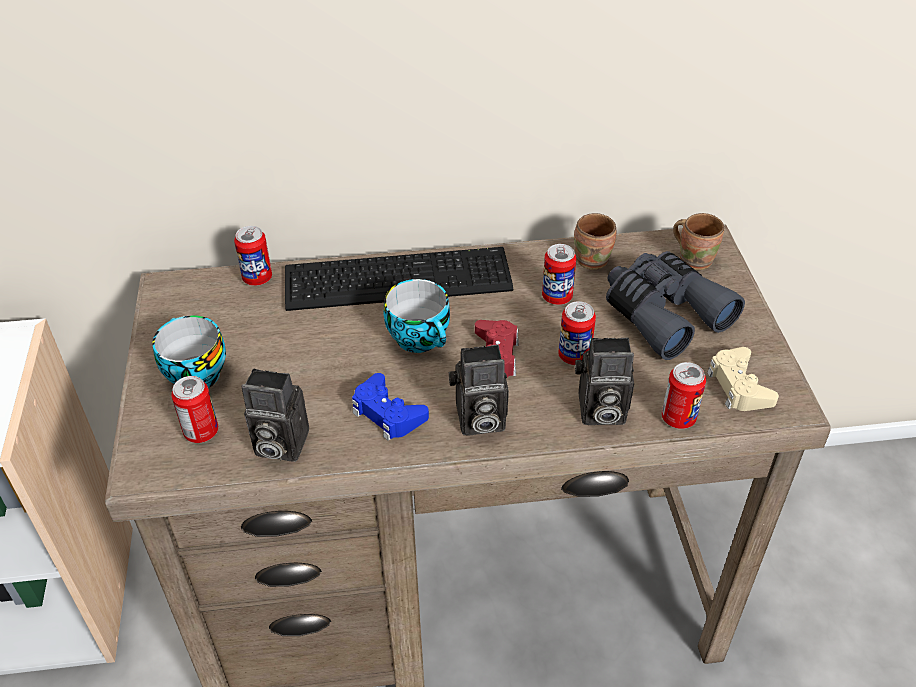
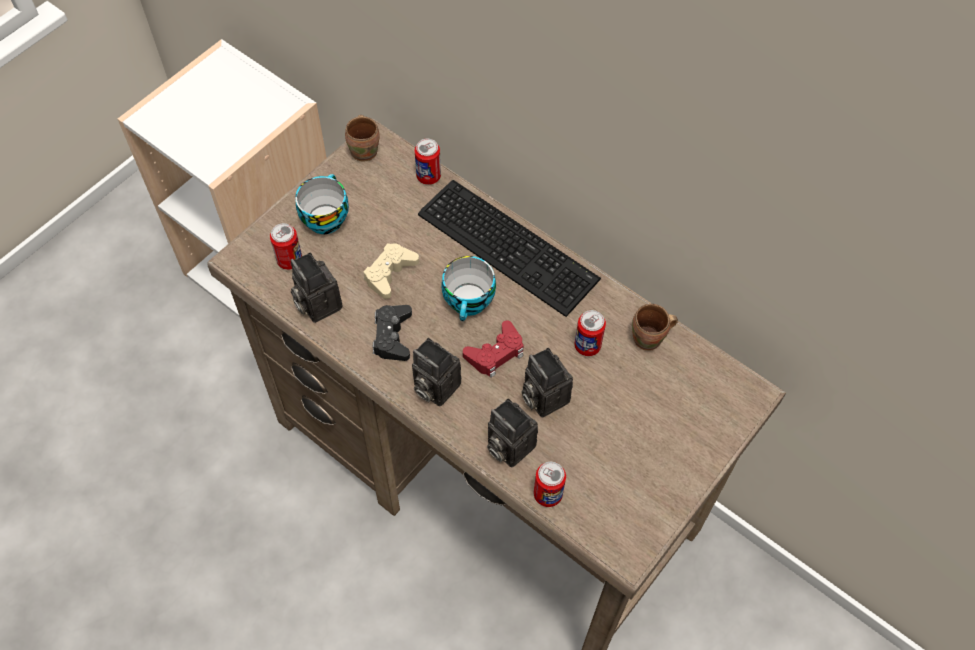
camera: 45 degrees right, 15 degrees up
blue game controller [352,373,429,441] -> black game controller [373,305,412,361]
can [558,301,596,365] -> camera [521,348,573,417]
grey binoculars [606,251,745,360] -> none
brown mug [673,213,724,270] -> brown mug moved to [345,115,380,162]
beige game controller [707,347,779,411] -> beige game controller moved to [364,243,419,299]

